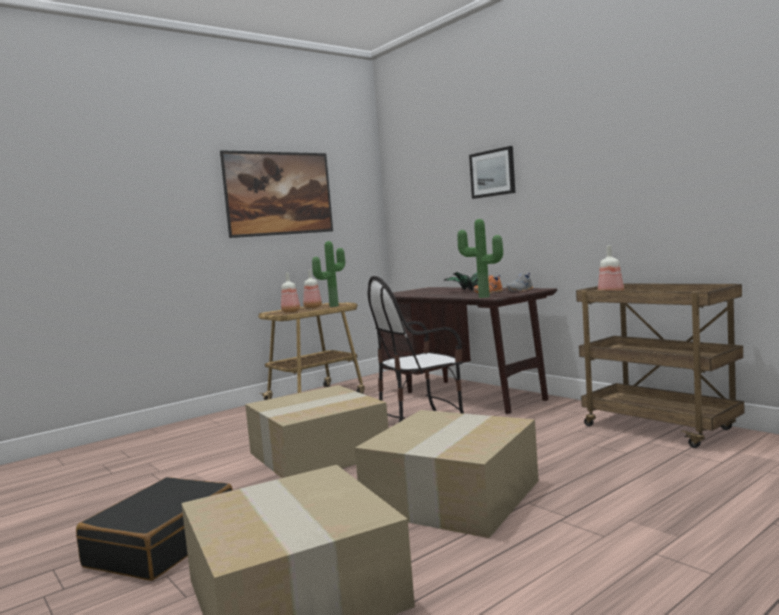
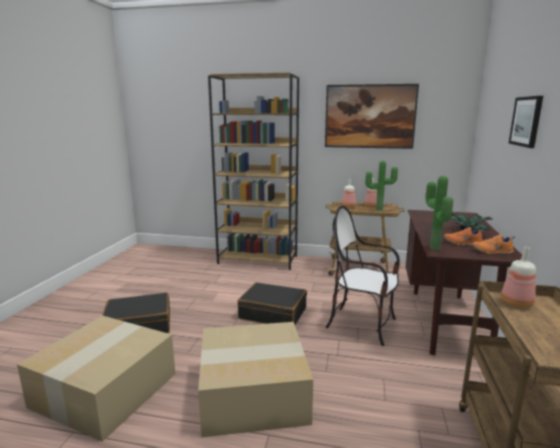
camera: 50 degrees right, 10 degrees up
cardboard box [245,385,388,478] -> black suitcase [237,282,307,325]
grey shoe [506,273,533,291] -> orange shoe [472,234,515,254]
none -> brown bookcase [208,72,299,270]

